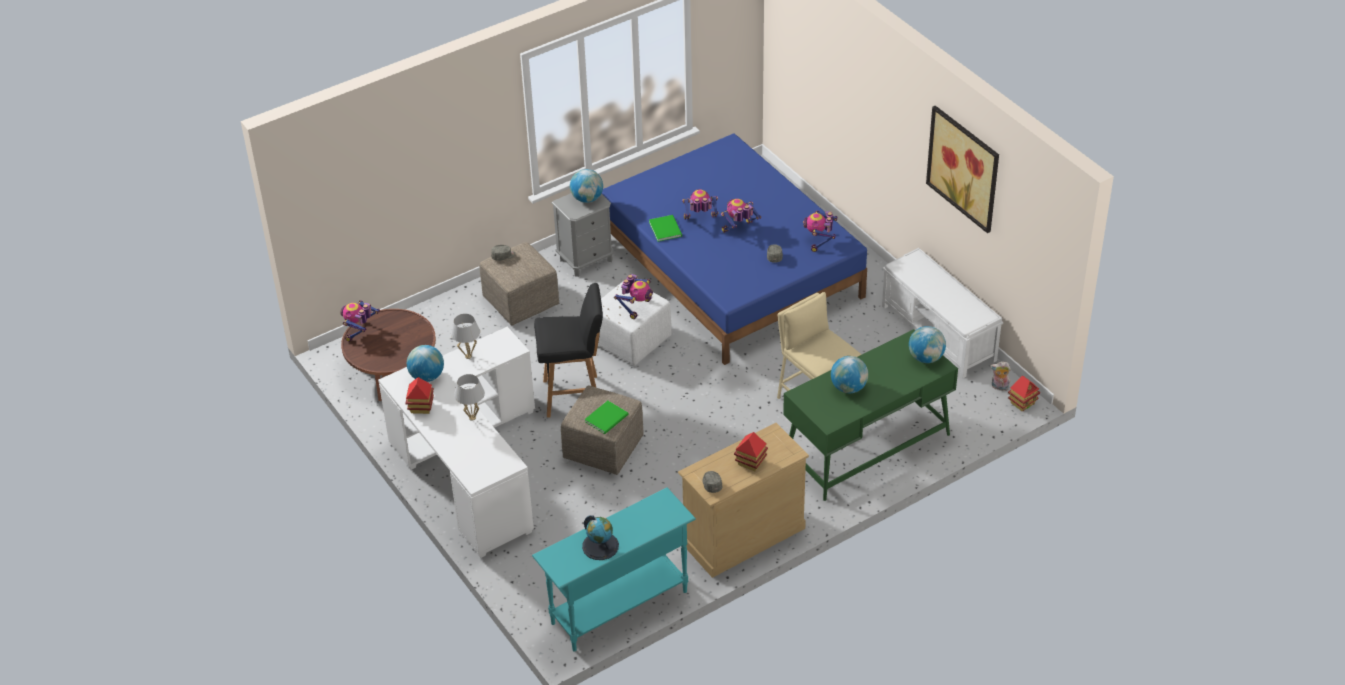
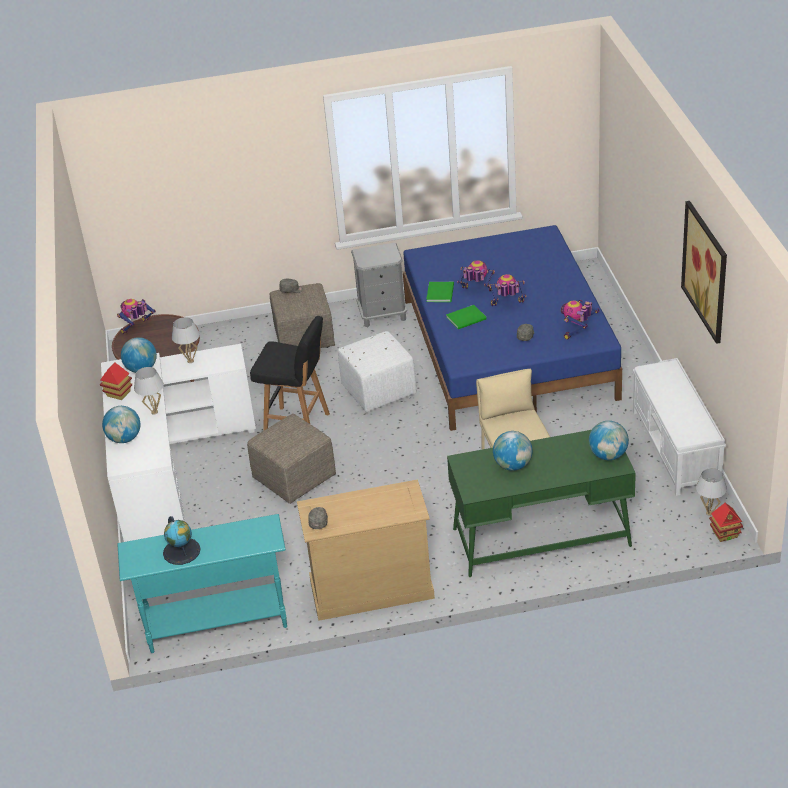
camera: 25 degrees right, 5 degrees down
globe [570,169,603,203] -> globe moved to [102,406,140,443]
green book [585,400,629,434] -> green book moved to [446,305,487,329]
toy robot [614,274,653,319] -> none
toy house [734,432,768,472] -> none
plush toy [991,361,1011,391] -> white table lamp [696,468,727,516]

